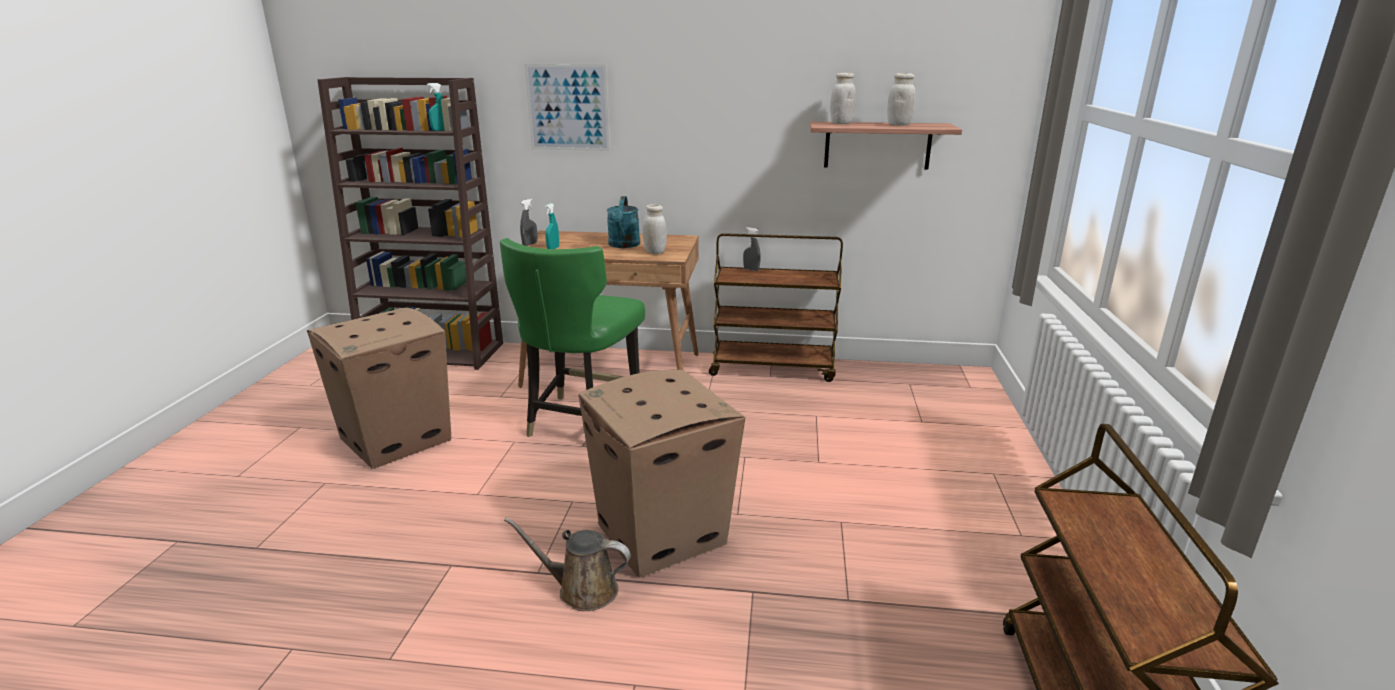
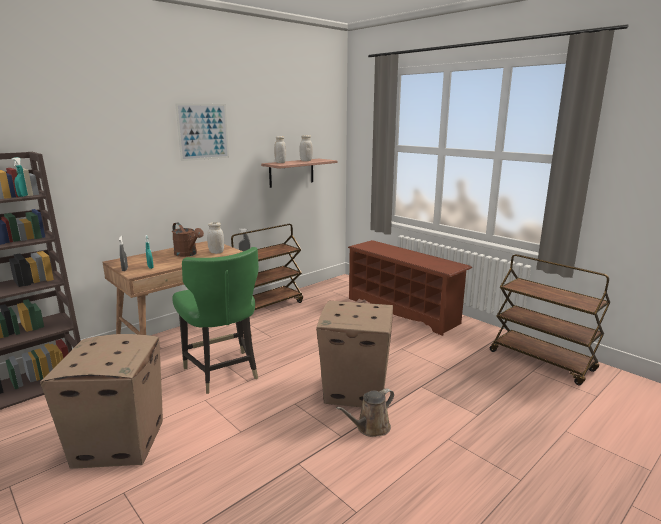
camera: 50 degrees left, 5 degrees down
picture [525,64,610,151] -> picture moved to [175,103,229,161]
turquoise watering can [607,196,640,248] -> brown watering can [172,222,204,257]
none -> brown shoe rack [348,240,472,336]

